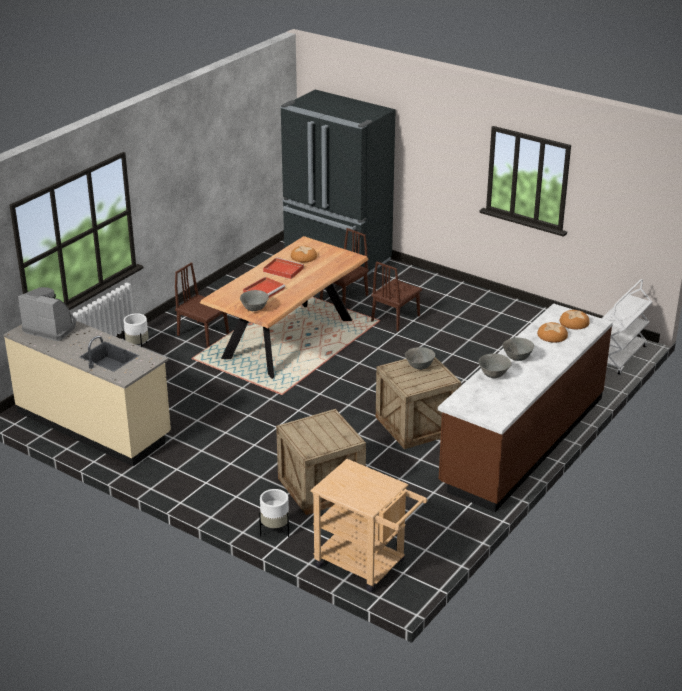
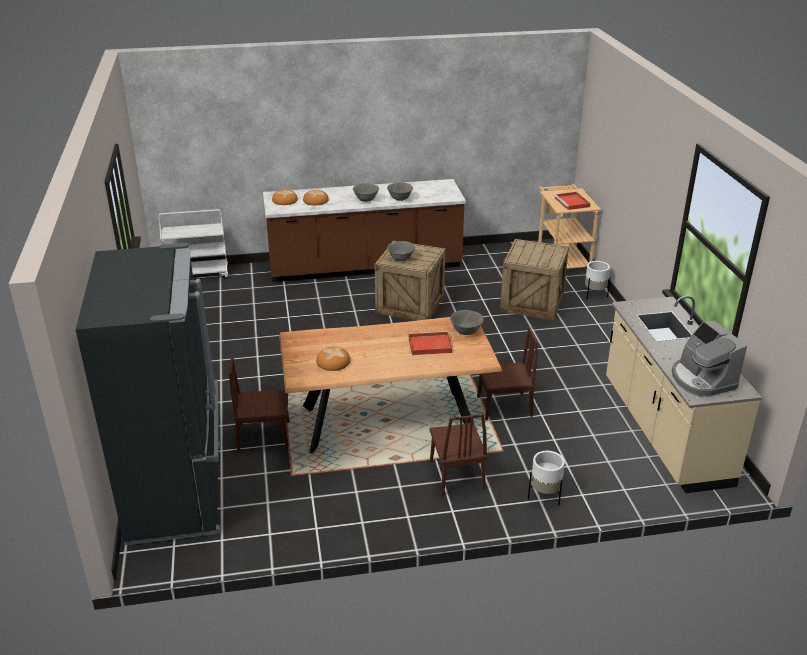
camera: 135 degrees left, 0 degrees up
red tray [263,257,304,279] -> red tray moved to [554,192,590,210]
brown chair [371,261,422,332] -> brown chair moved to [477,326,538,420]

